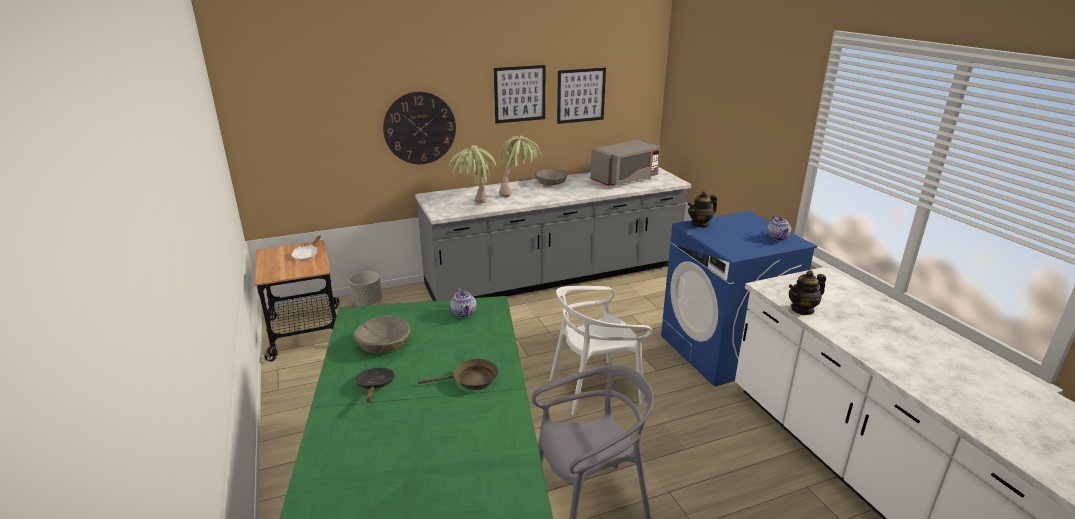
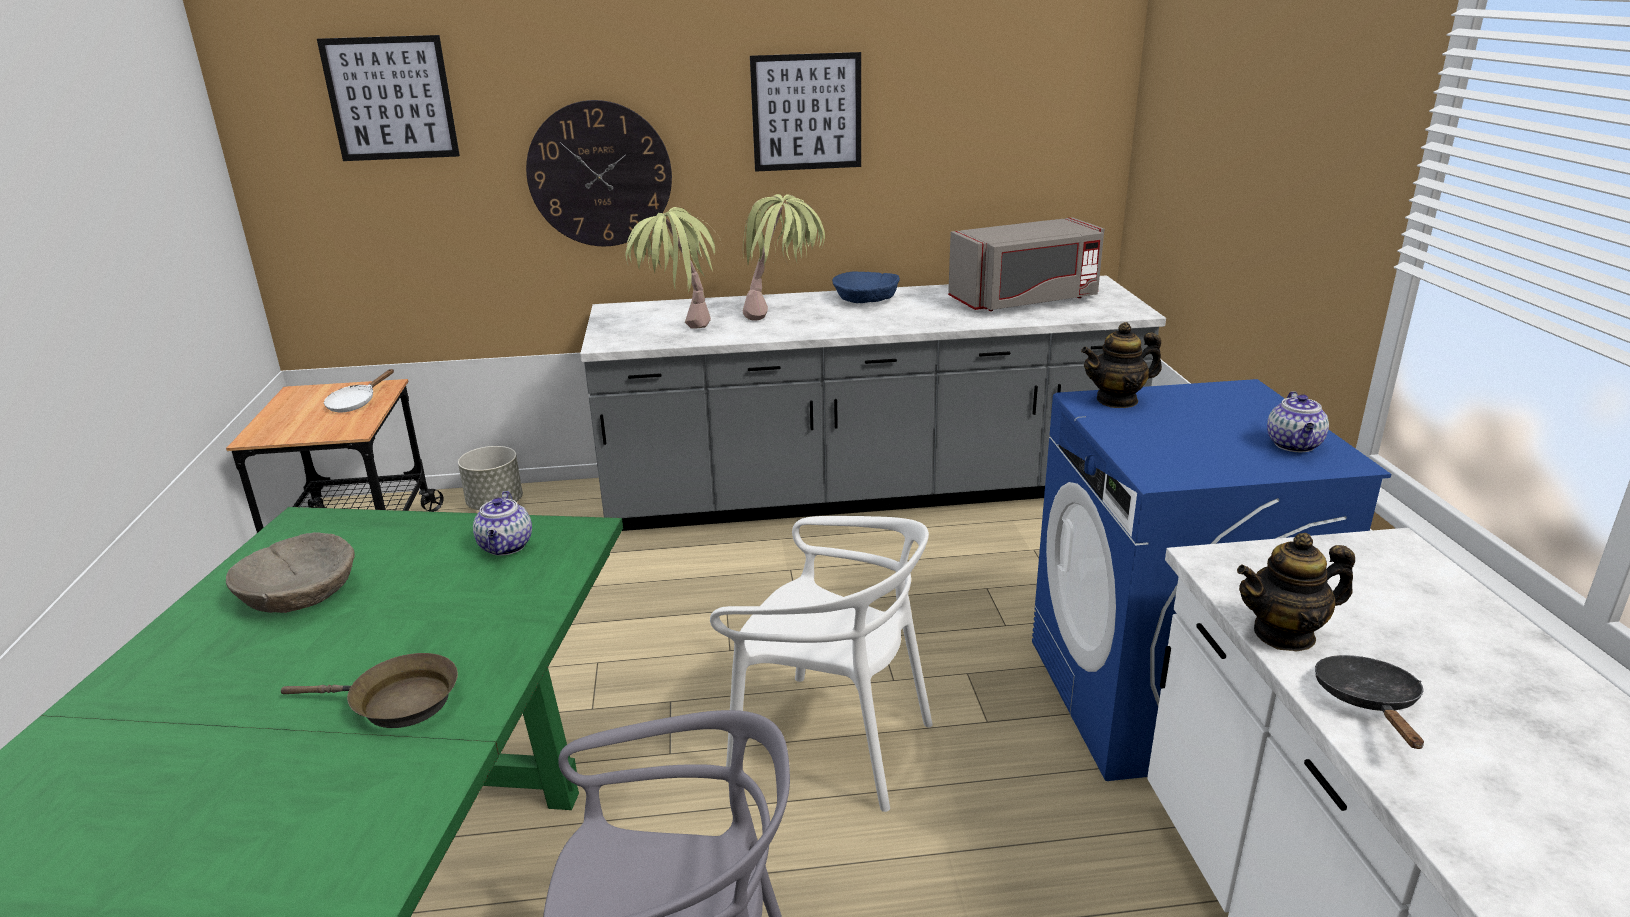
camera: 15 degrees right, 0 degrees up
black frying pan [355,368,395,402] -> black frying pan moved to [1315,655,1424,749]
beige bowl [535,169,568,185] -> blue bowl [832,271,900,303]
white chair [549,286,652,416] -> white chair turned 150 degrees counterclockwise [710,516,933,812]
picture [557,68,606,124] -> picture moved to [317,35,460,161]

